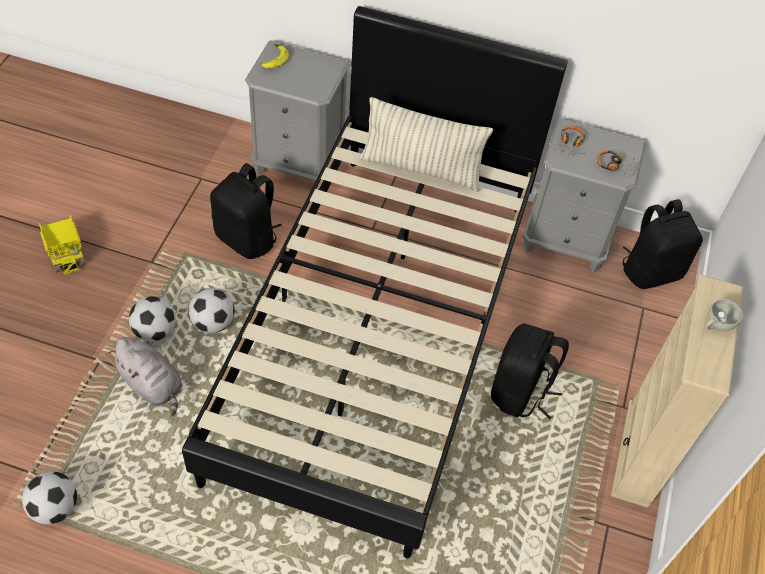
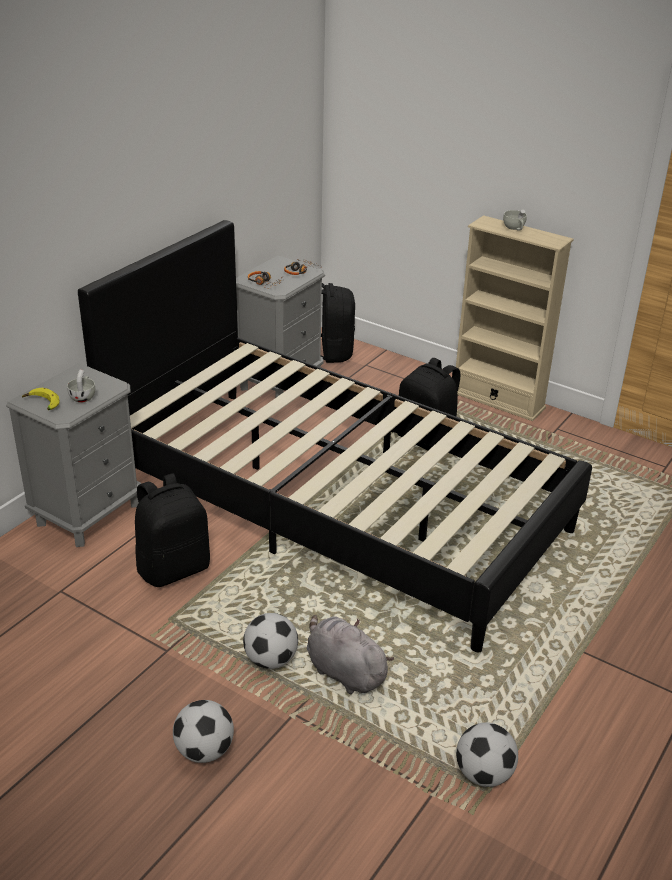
camera: 70 degrees left, 20 degrees down
toy truck [39,215,85,274] -> none
grey plush toy [109,337,182,416] -> grey plush toy turned 105 degrees counterclockwise [307,615,394,694]
football [189,288,235,333] -> football moved to [173,700,234,763]
pillow [360,97,493,192] -> none
none -> white cup [67,370,95,403]

